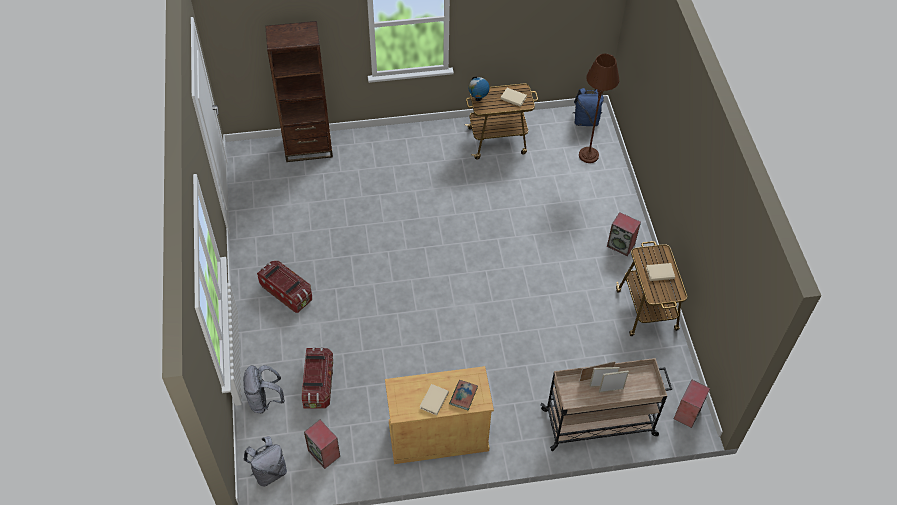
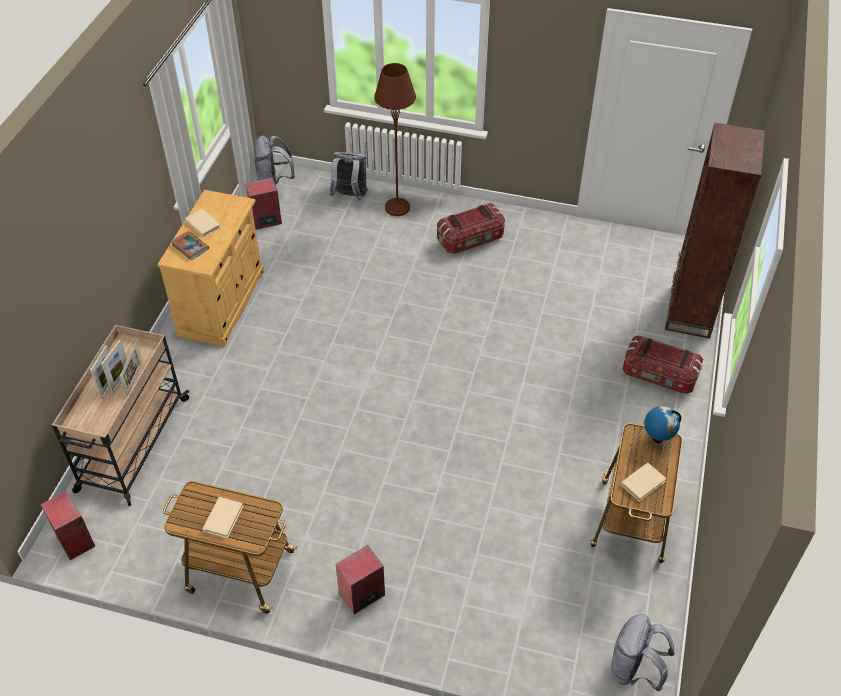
camera: 115 degrees right, 5 degrees down
storage box [302,347,333,409] -> storage box moved to [622,335,703,394]
blue backpack [573,88,604,126] -> grey backpack [611,614,675,692]
brown floor lamp [579,54,619,163] -> brown floor lamp moved to [374,63,416,216]

